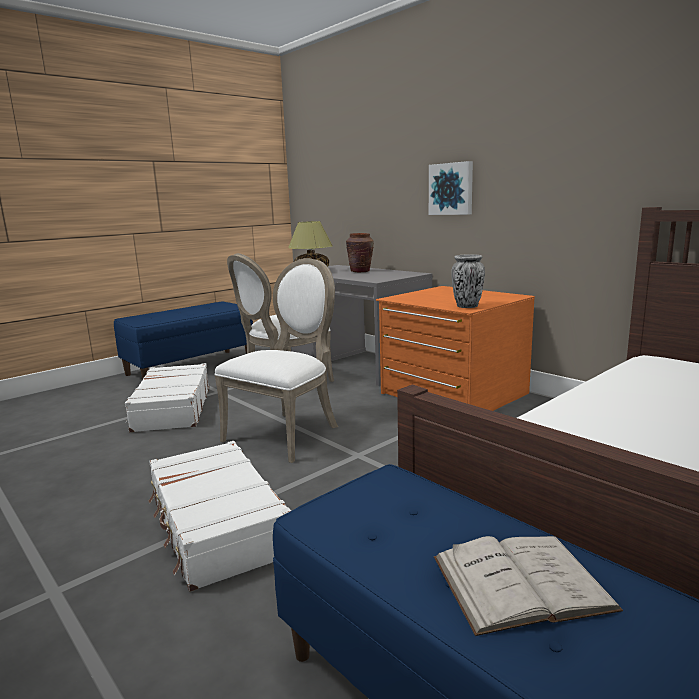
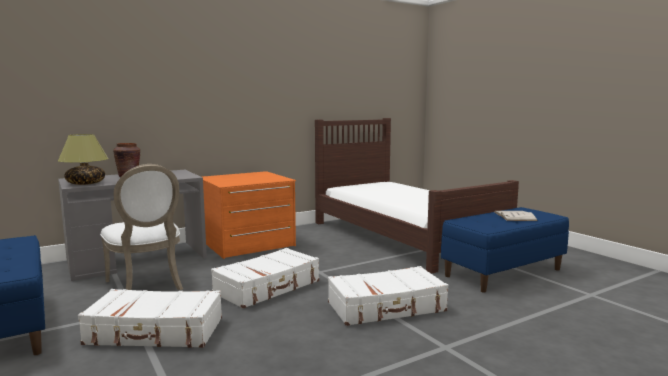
camera: 80 degrees left, 5 degrees down
white chair [214,258,338,463] -> white suitcase [211,248,319,308]
picture [429,161,473,215] -> none
vase [451,254,485,308] -> none

